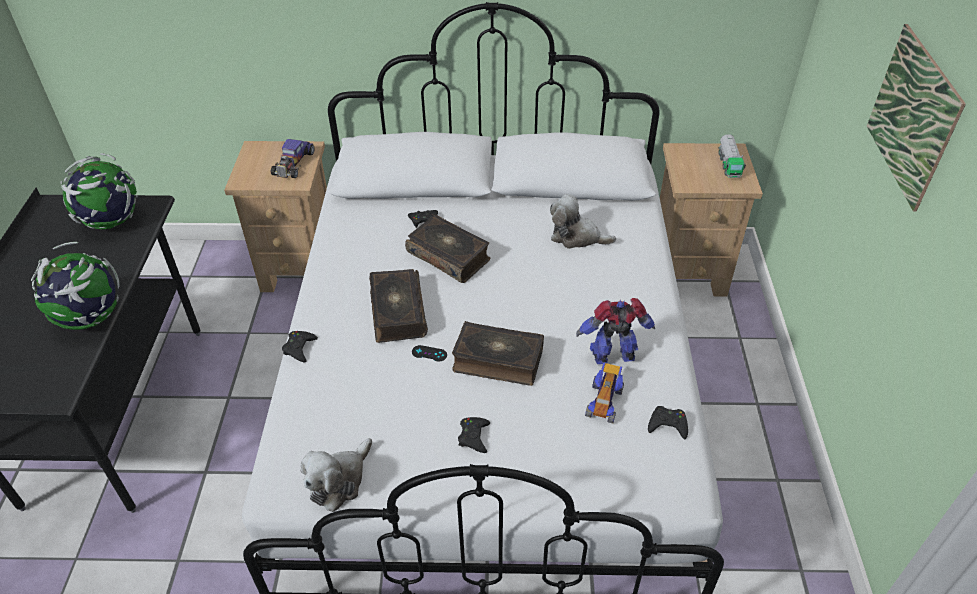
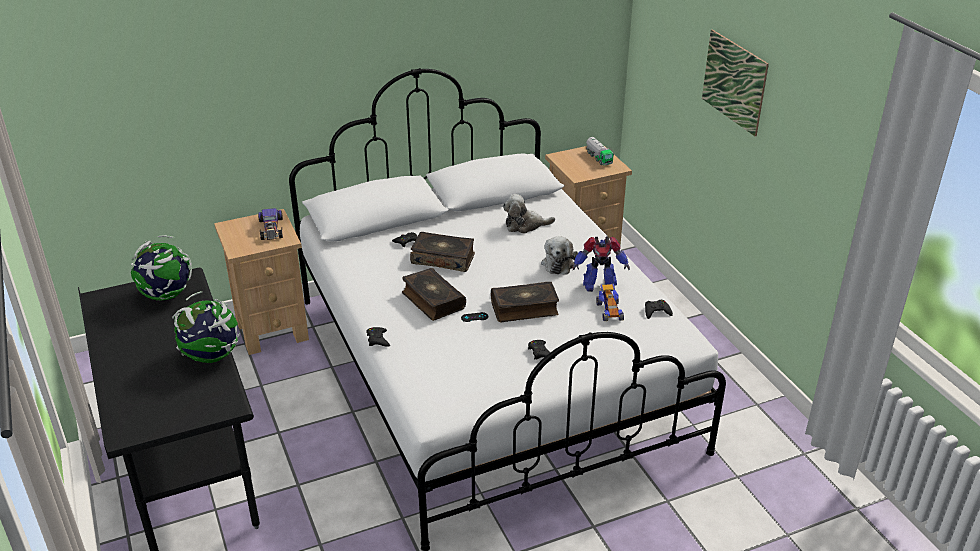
camera: 25 degrees left, 10 degrees down
plush toy [300,438,372,512] -> plush toy moved to [541,236,578,275]
toy robot [576,298,656,364] -> toy robot turned 150 degrees counterclockwise [572,237,630,292]

